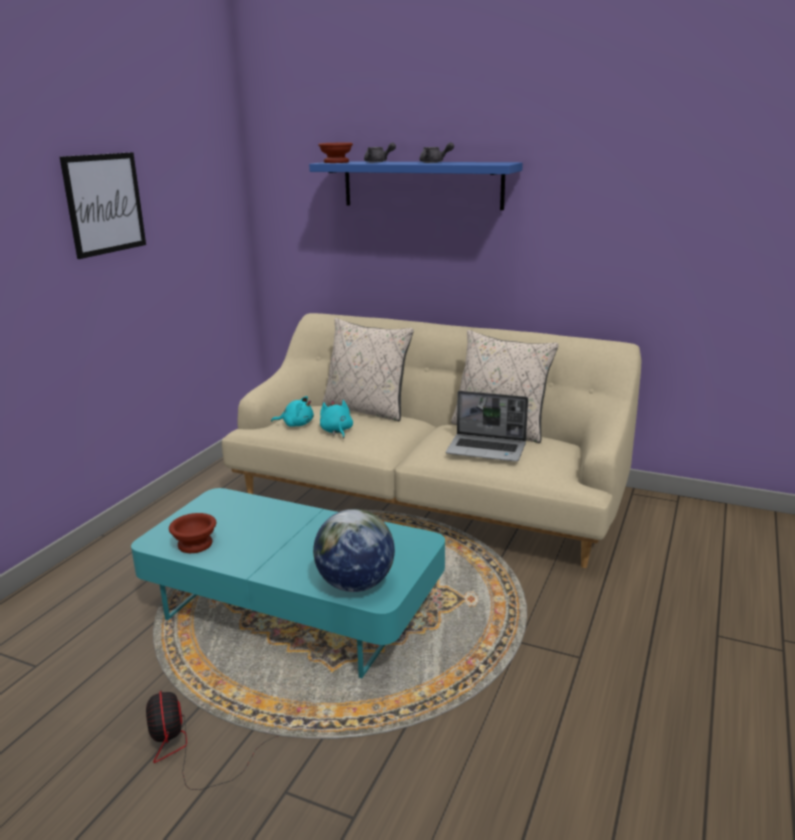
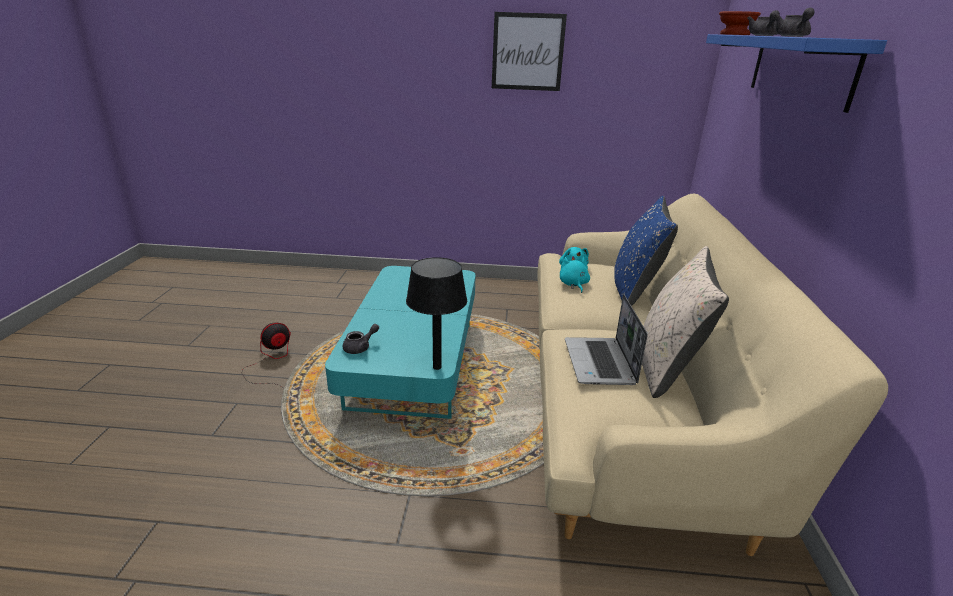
camera: 70 degrees right, 5 degrees up
brown bowl [169,513,216,553] -> none
globe [313,509,395,592] -> grey teapot [343,324,379,354]
turquoise plush toy [320,400,353,439] -> turquoise plush toy turned 60 degrees counterclockwise [560,256,590,293]
beige pillow [322,318,414,421] -> blue pillow [614,196,678,306]
none -> black table lamp [406,257,467,370]

